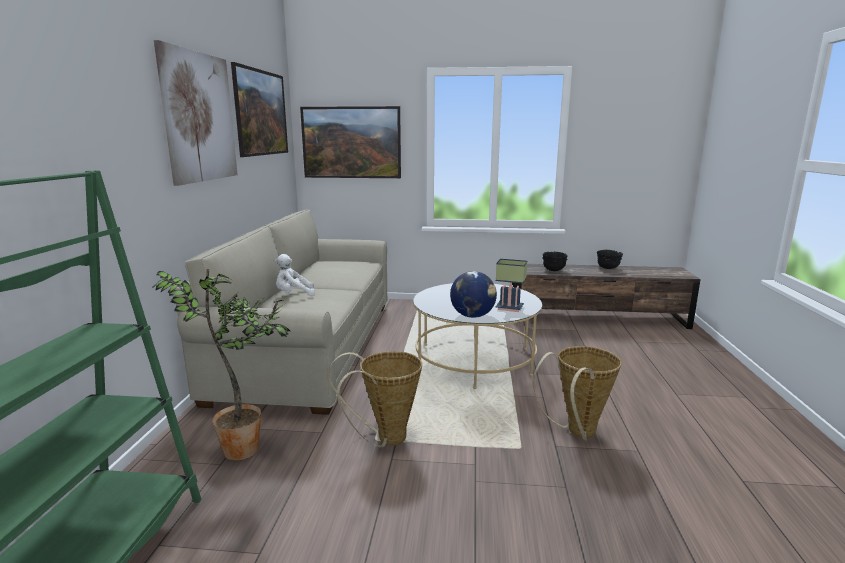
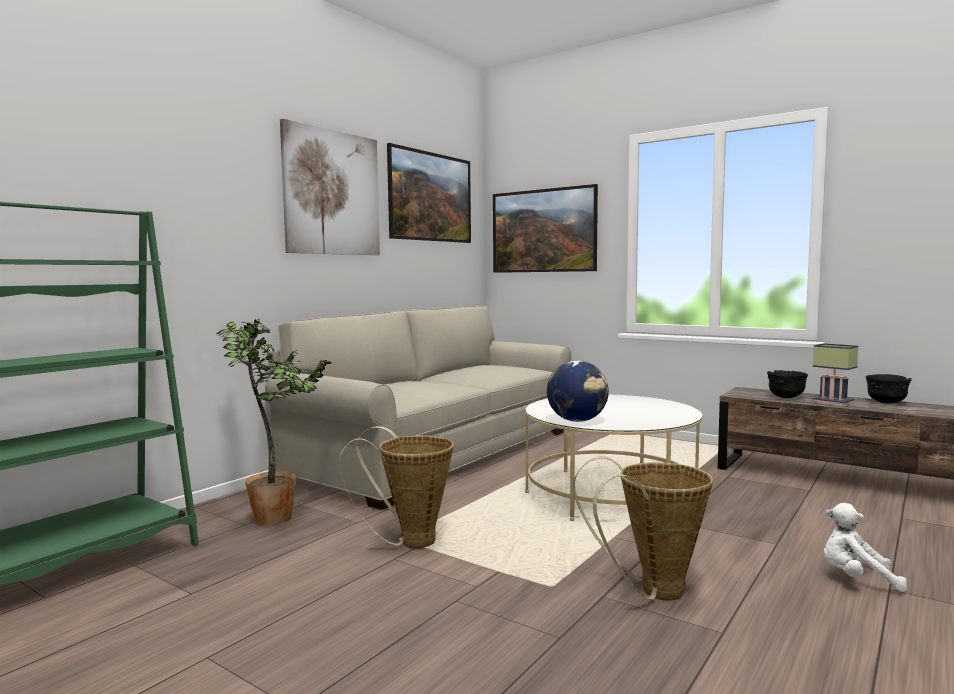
camera: 30 degrees right, 10 degrees down
white plush toy [274,254,315,296] -> white plush toy moved to [824,503,907,592]
table lamp [496,259,527,312] -> table lamp moved to [813,343,859,406]

